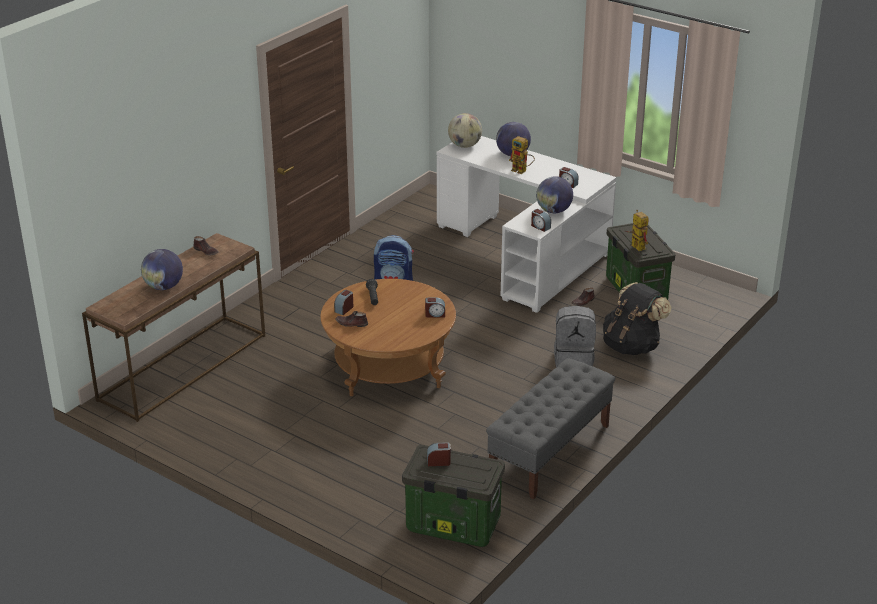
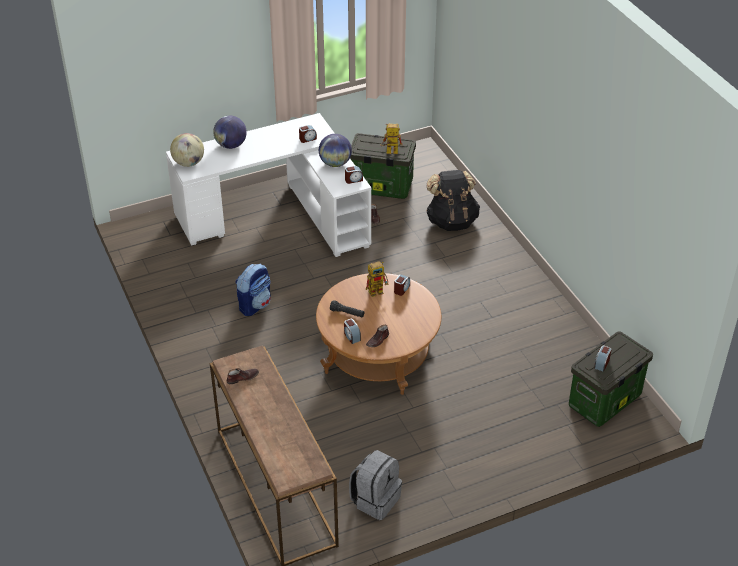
camera: 60 degrees left, 10 degrees up
globe [141,249,183,290] -> none
grey bench [486,358,616,499] -> none
toy robot [509,136,535,174] -> toy robot moved to [366,261,388,297]
grey backpack [554,306,596,368] -> grey backpack moved to [349,450,402,520]

